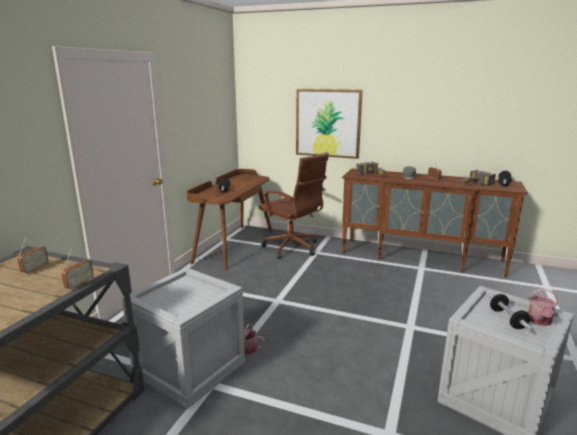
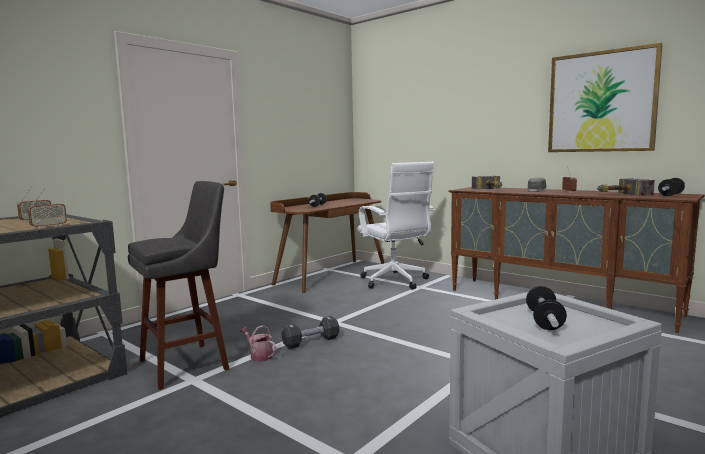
camera: 20 degrees right, 10 degrees down
crate [122,267,245,408] -> grey stool [128,181,230,390]
brown office chair [259,152,329,259] -> white office chair [357,161,435,290]
picture [296,89,363,159] -> picture moved to [548,43,663,152]
watering can [527,288,558,326] -> none
none -> black dumbbell [281,316,339,349]

